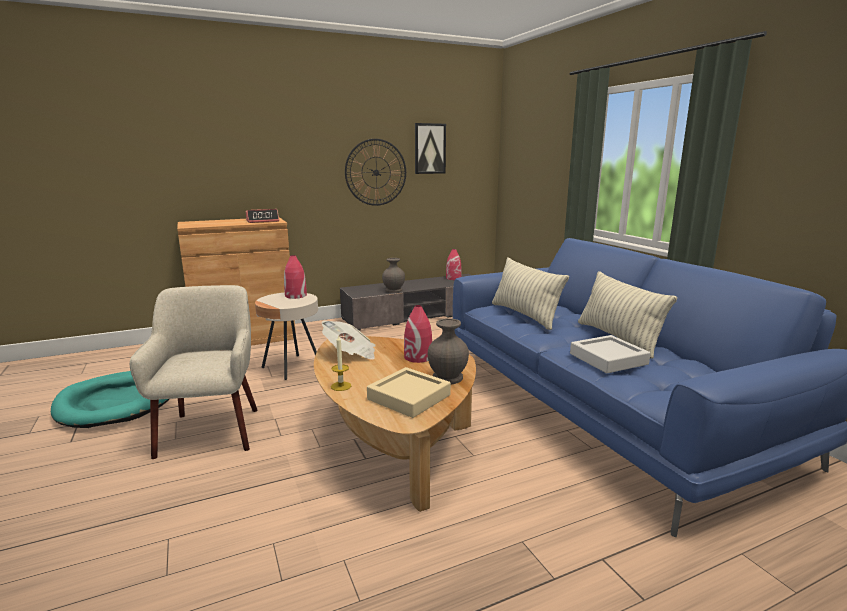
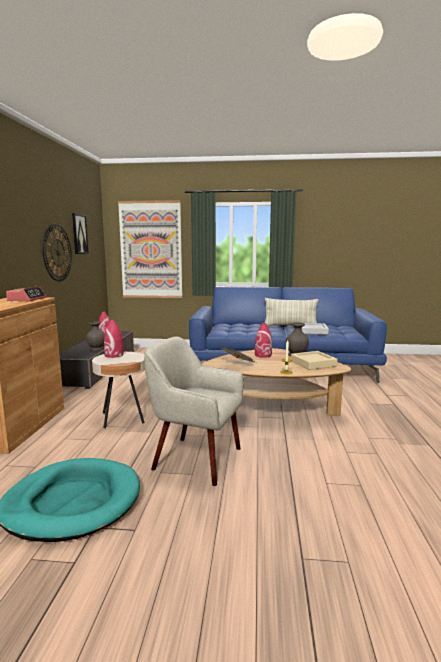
camera: 60 degrees left, 5 degrees down
pillow [492,258,569,330] -> none
none -> picture [118,200,182,298]

